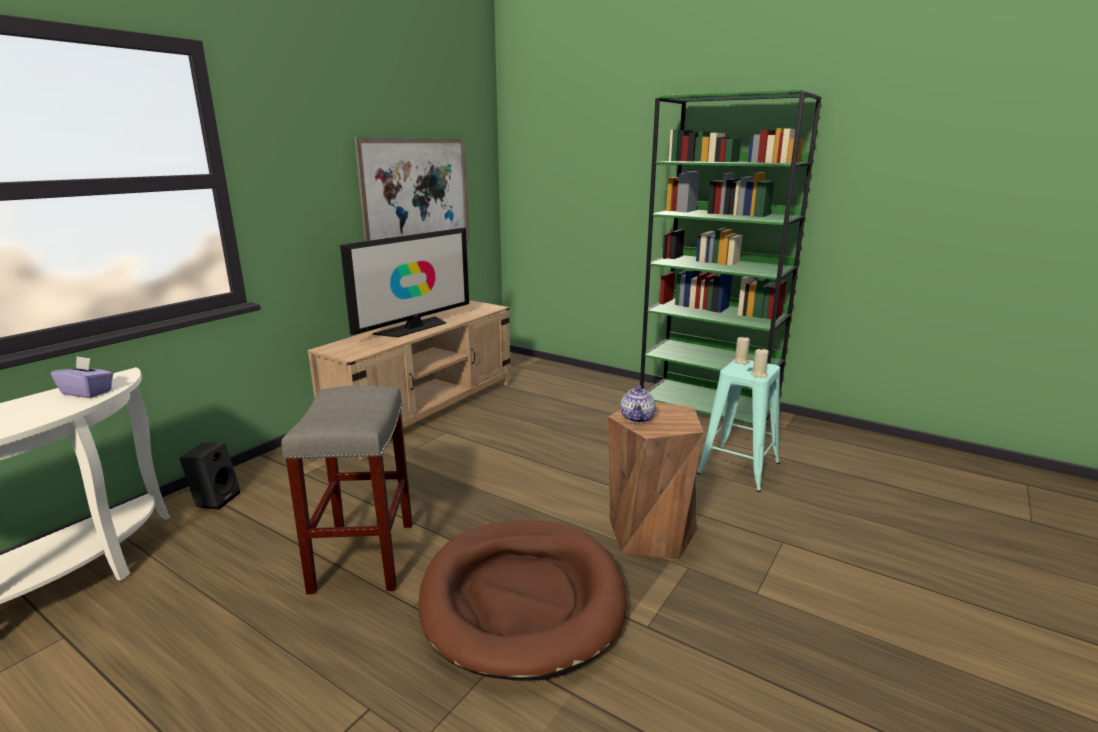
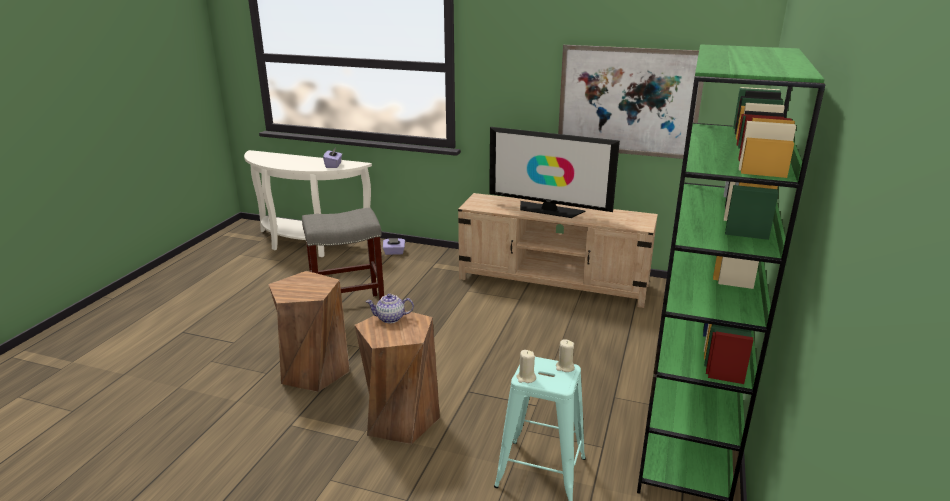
camera: 75 degrees right, 5 degrees up
black speaker [179,442,240,510] -> purple tissue box [383,238,405,255]
brown dog bed [418,520,627,681] -> brown stool [268,271,350,392]

